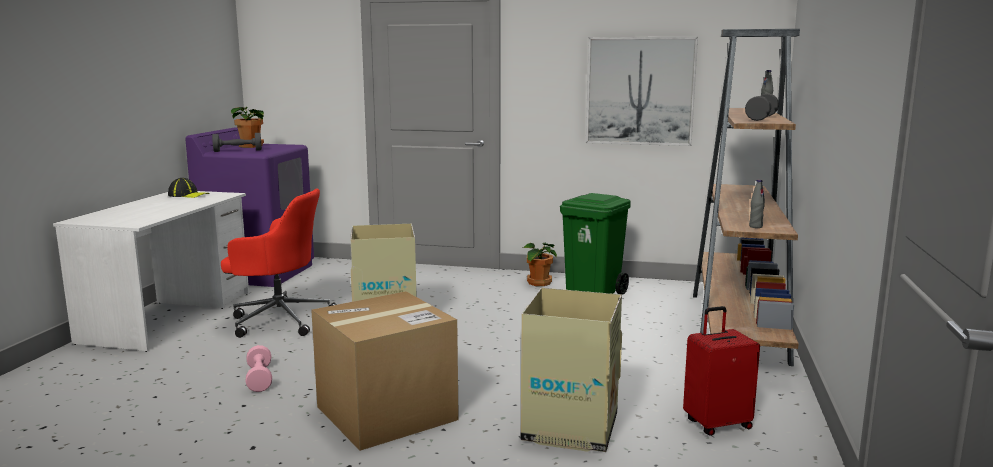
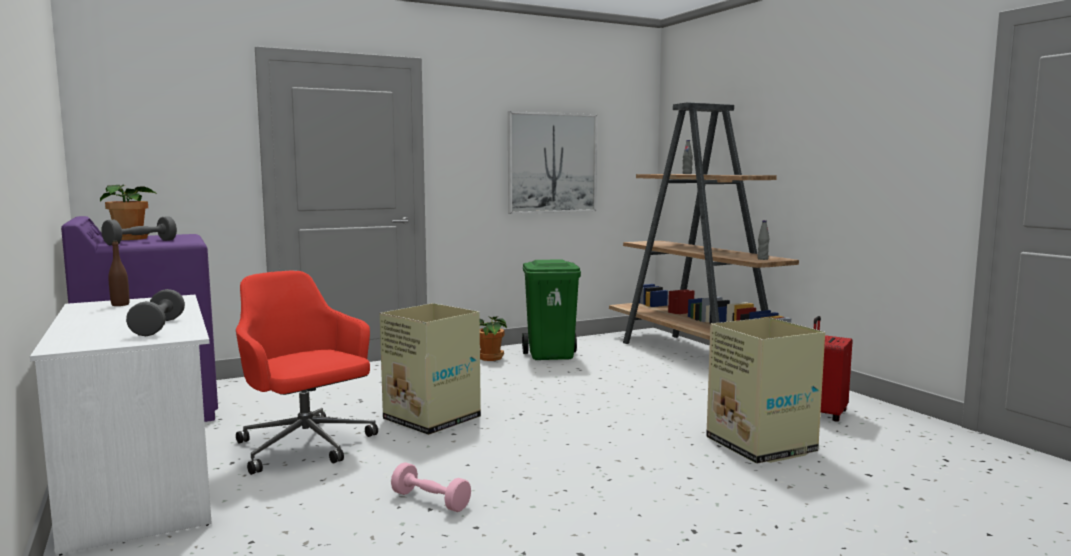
camera: 40 degrees left, 5 degrees down
cap [168,178,210,198] -> brown bottle [108,241,129,306]
red office chair [221,188,337,338] -> red office chair turned 105 degrees counterclockwise [236,271,378,475]
cardboard box [311,291,459,451] -> none
grey dumbbell [745,93,779,121] -> grey dumbbell moved to [126,289,185,336]

